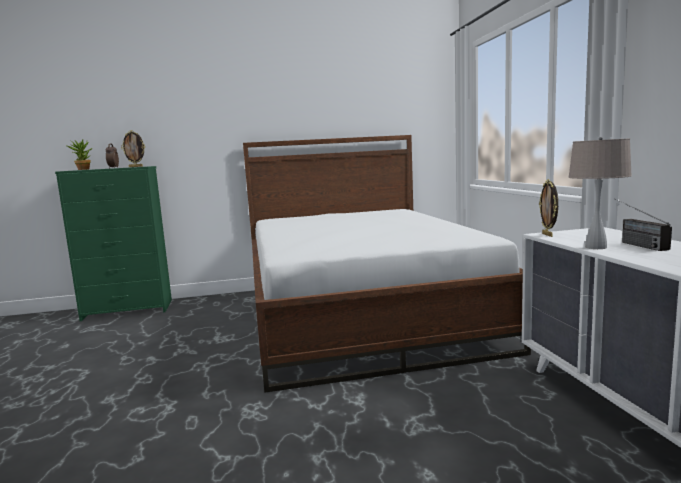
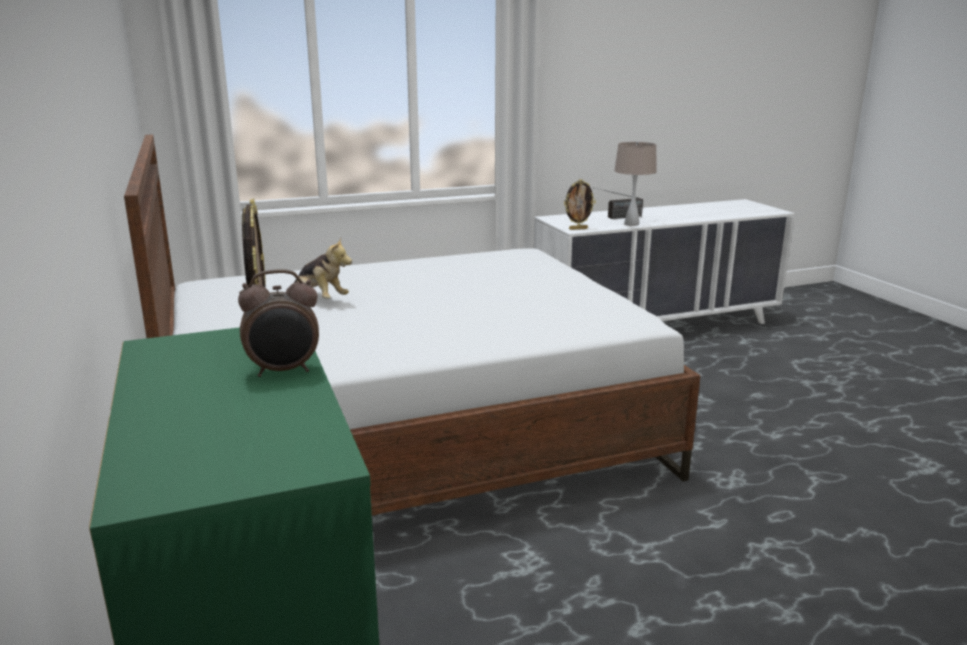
camera: 100 degrees left, 10 degrees up
potted plant [68,139,92,170] -> none
none -> plush toy [286,238,352,299]

